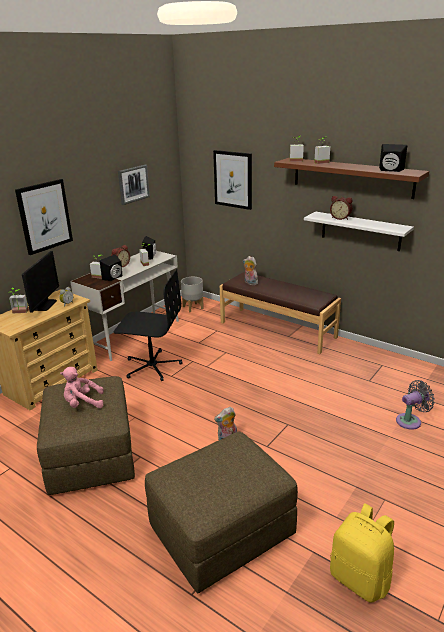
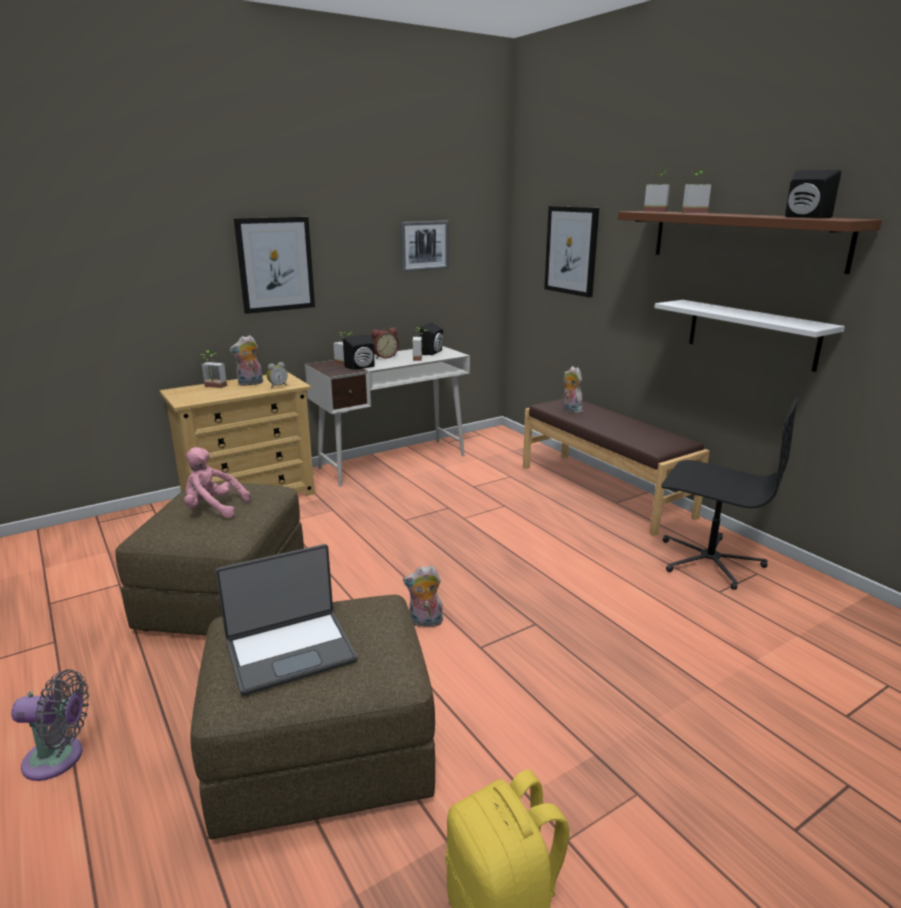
camera: 20 degrees right, 5 degrees down
monitor [22,251,59,313] -> plush toy [229,335,263,386]
black office chair [114,269,182,381] -> black office chair moved to [661,392,801,590]
grey planter [181,277,204,313] -> none
alarm clock [330,196,352,220] -> none
grey fan [396,380,435,430] -> grey fan moved to [11,670,89,781]
none -> laptop [216,544,357,696]

